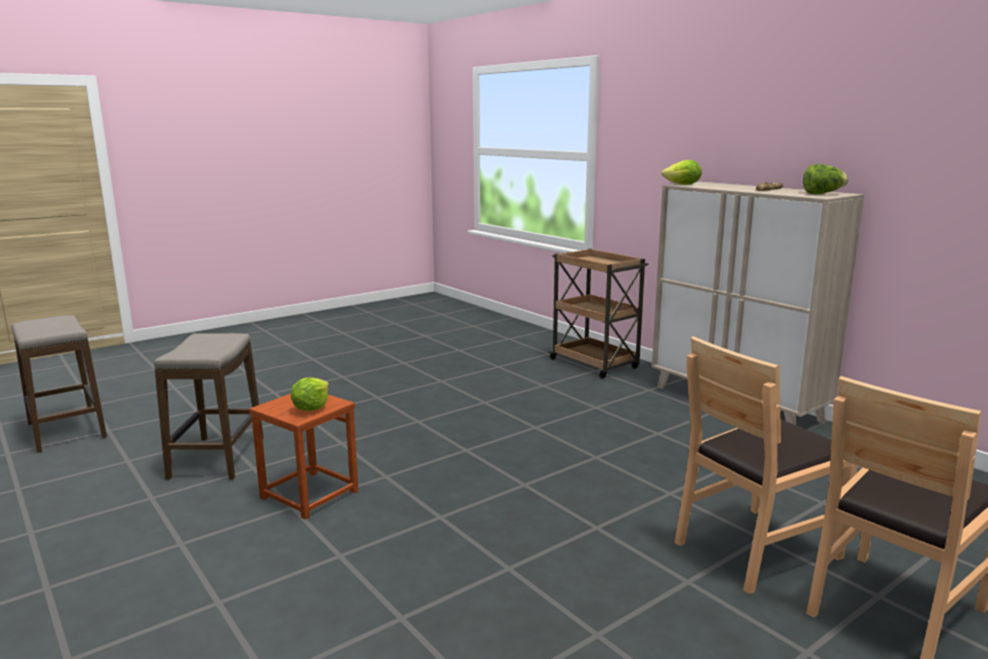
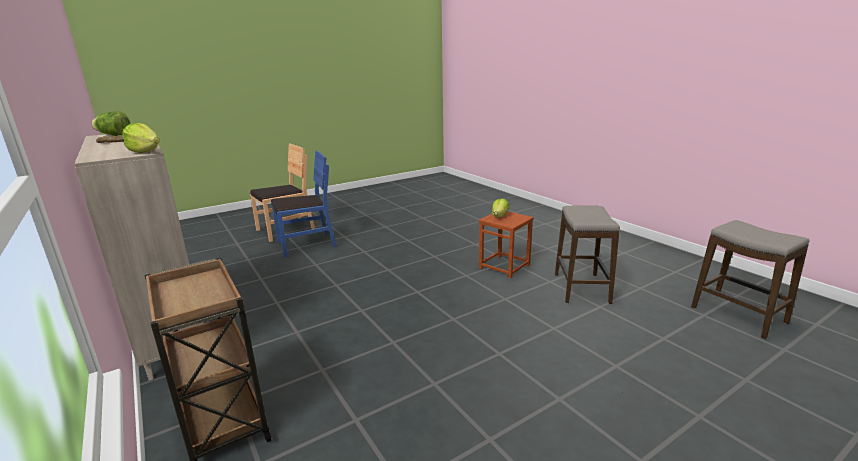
camera: 175 degrees left, 5 degrees up
brown chair [675,336,858,595] -> blue chair [271,150,337,258]

